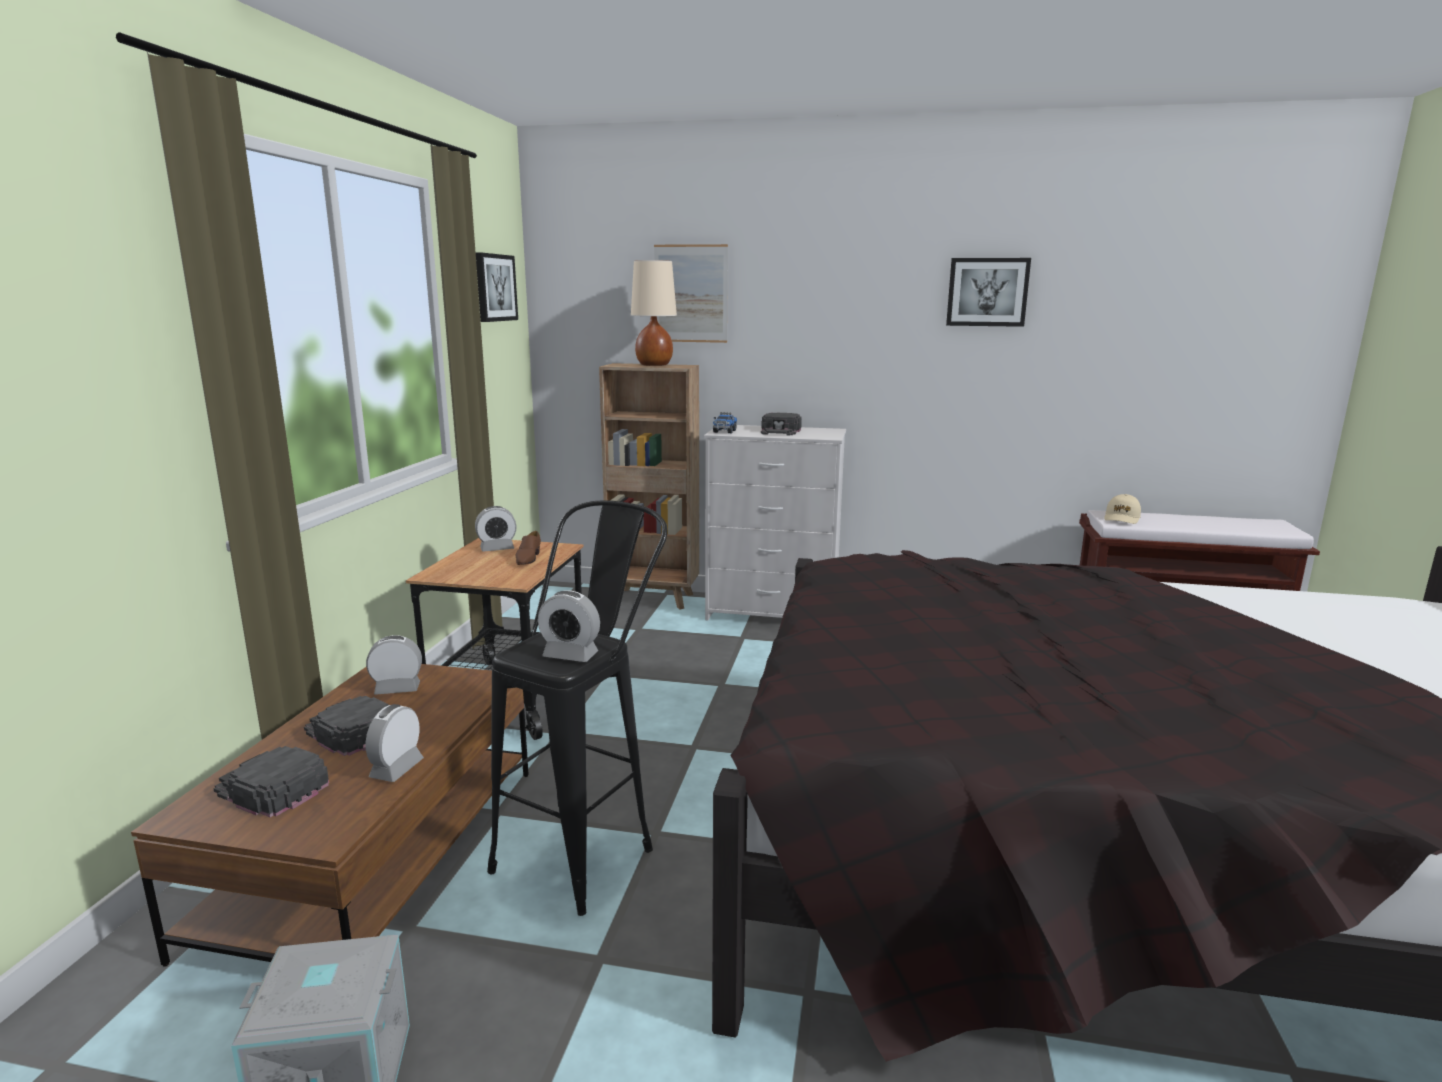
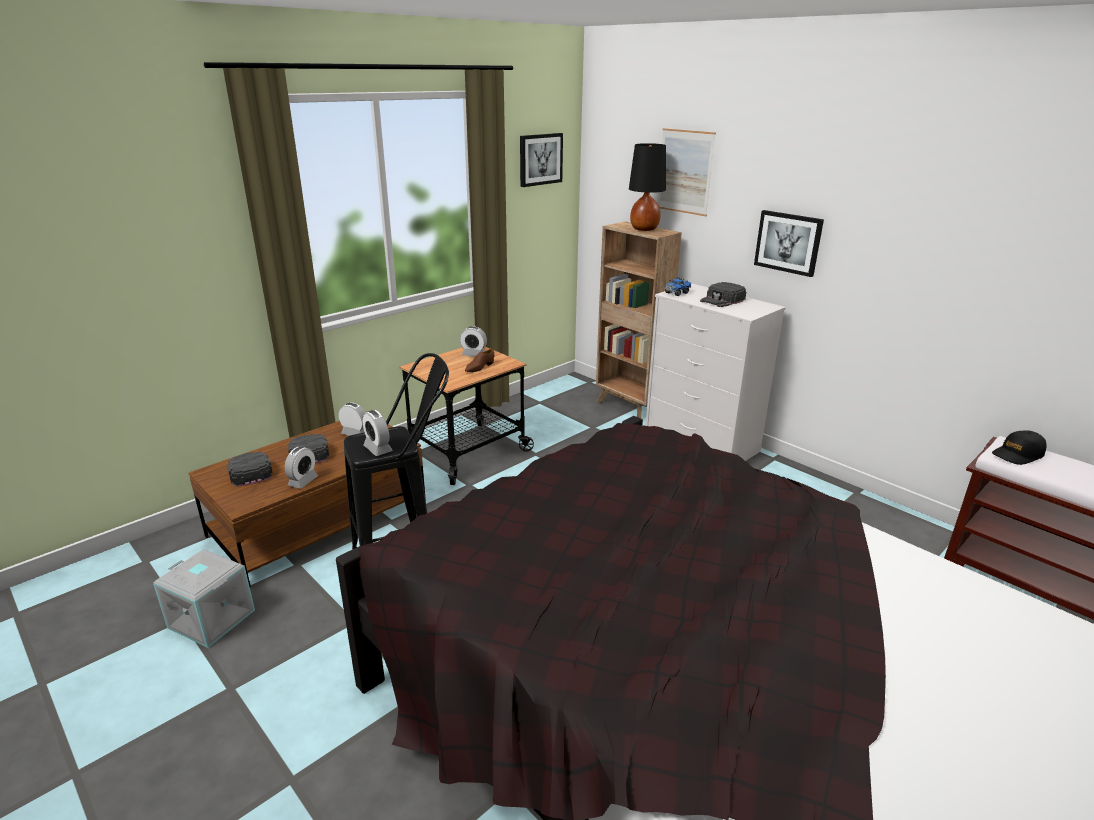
camera: 35 degrees right, 10 degrees up
alarm clock [365,704,424,782] -> alarm clock turned 150 degrees clockwise [285,447,318,489]
beige table lamp [631,260,677,366] -> black table lamp [629,143,666,231]
picture [946,258,1031,327] -> picture moved to [754,210,824,277]
beige cap [1104,494,1141,524] -> black cap [992,430,1047,465]

